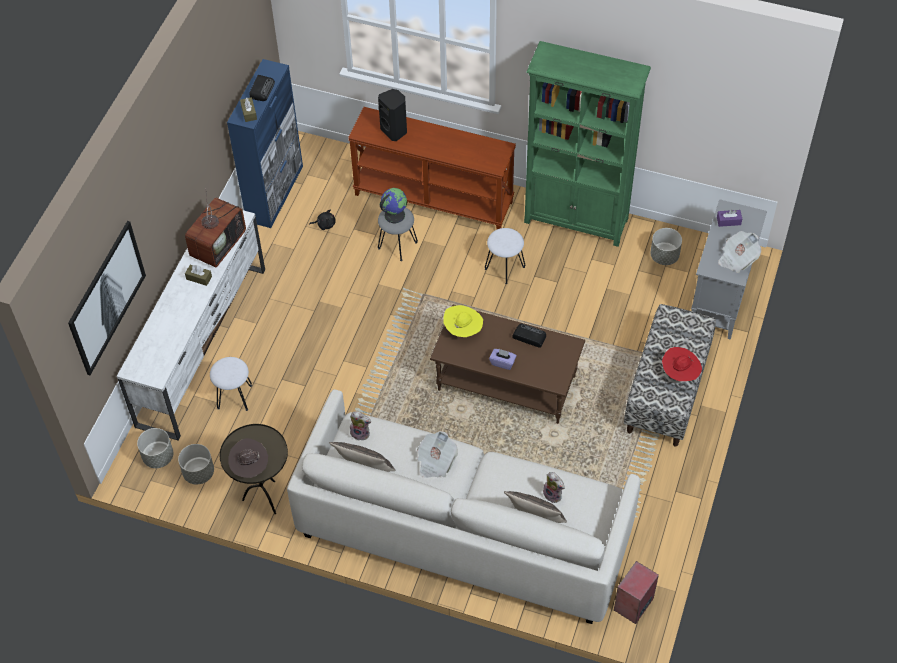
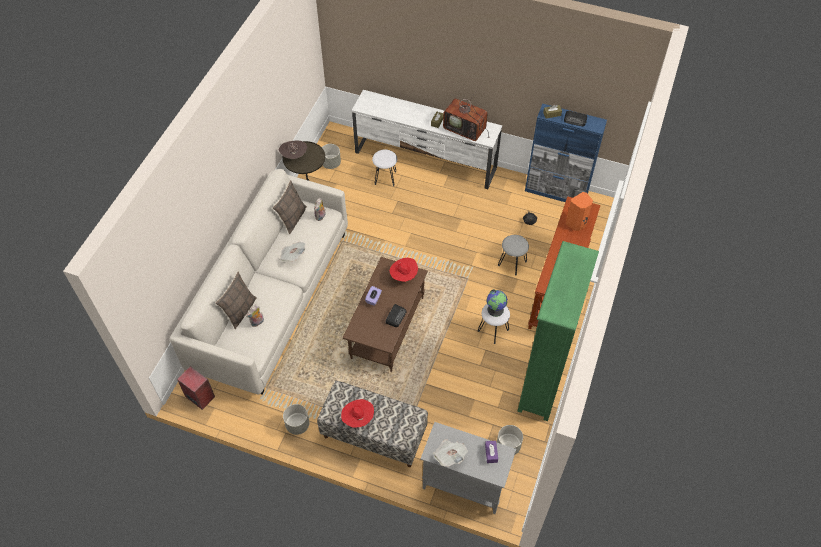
camera: 90 degrees right, 0 degrees up
picture [68,221,146,375] -> none
grey planter [137,428,173,468] -> grey planter moved to [283,404,309,435]
black speaker [378,89,407,141] -> orange speaker [566,192,593,231]
globe [380,188,407,223] -> globe moved to [487,289,508,317]
yellow hat [443,305,483,337] -> red hat [389,258,418,282]

